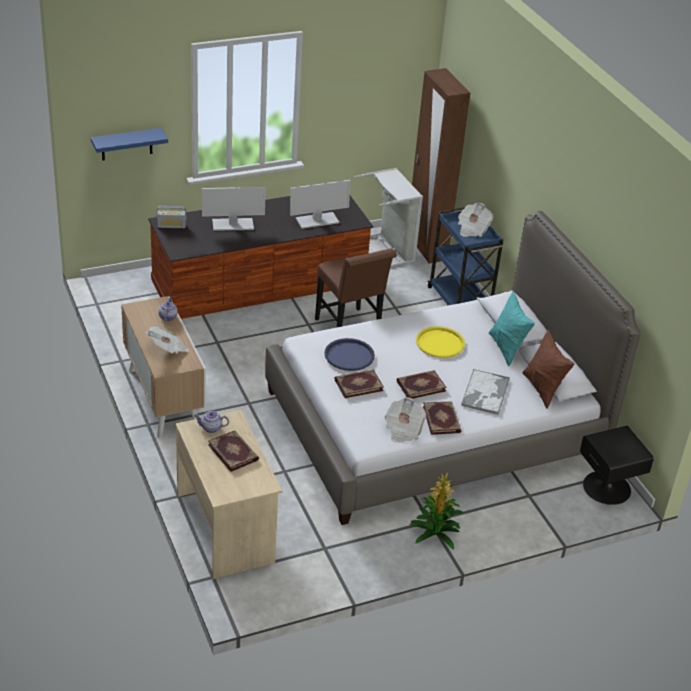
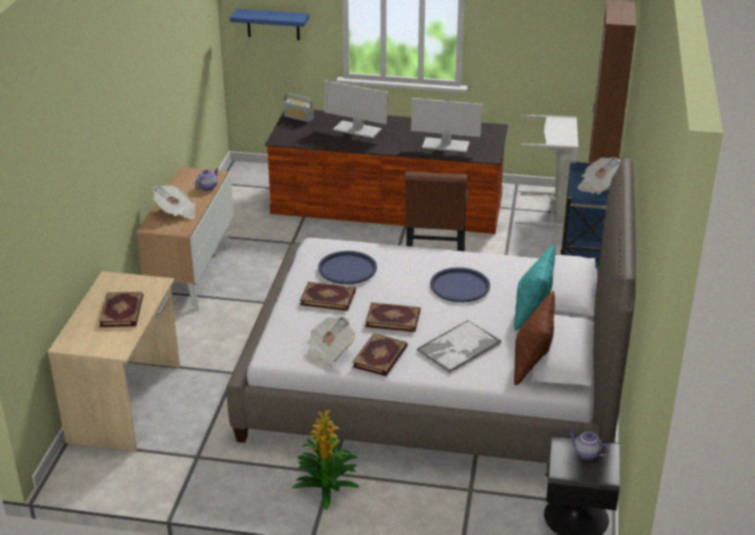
camera: 35 degrees right, 5 degrees down
teapot [194,411,229,433] -> teapot moved to [569,430,609,460]
yellow tray [416,326,465,358] -> blue tray [430,267,490,302]

